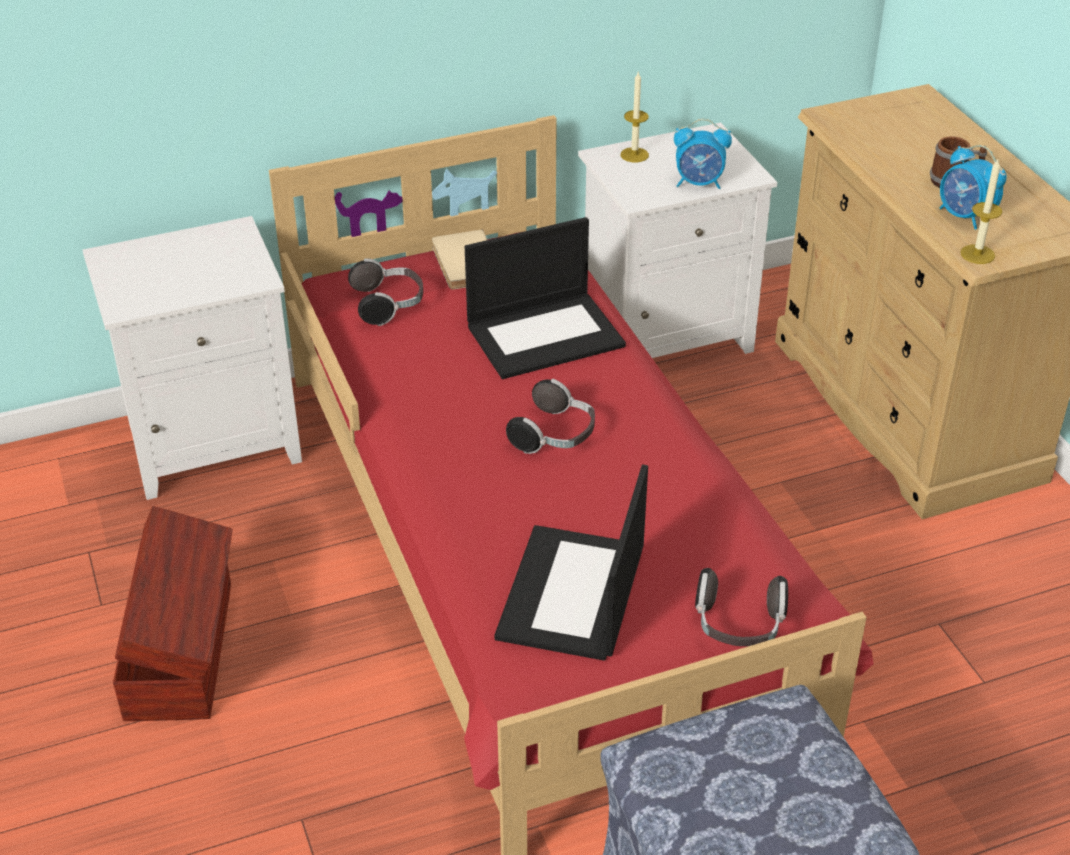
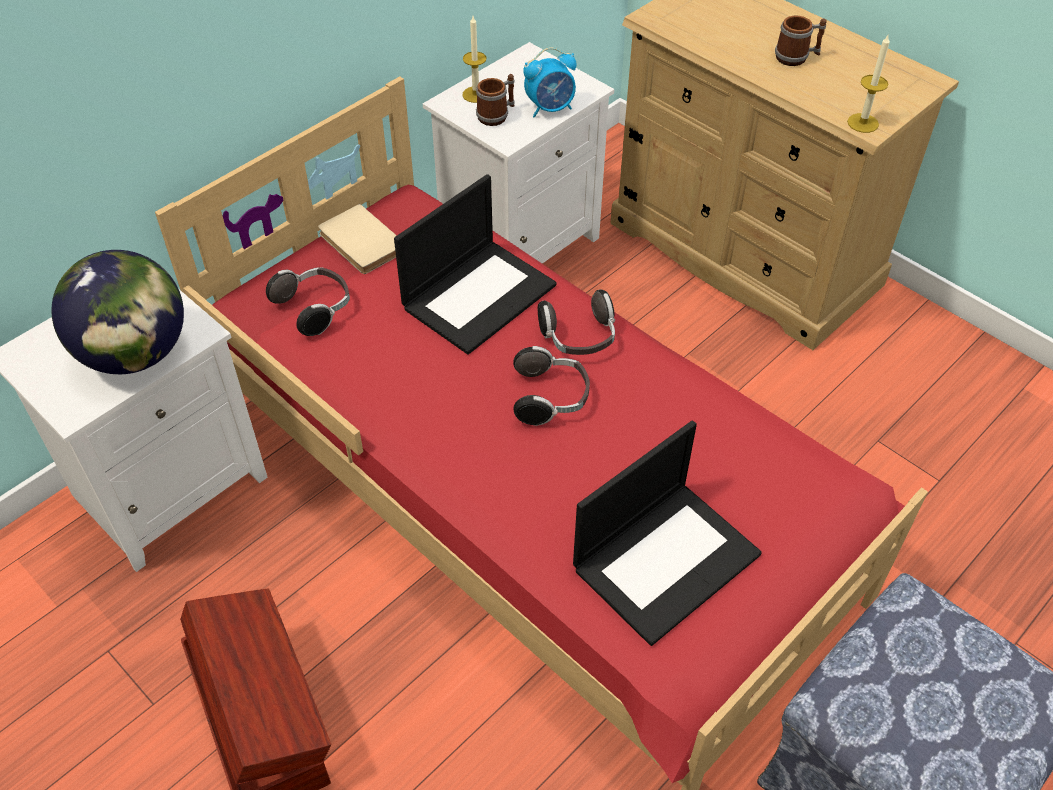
camera: 25 degrees left, 10 degrees up
laptop [494,464,648,661] -> laptop turned 120 degrees counterclockwise [573,421,762,646]
headphones [695,568,788,646] -> headphones moved to [538,289,615,355]
alarm clock [939,145,1007,230] -> none
none -> globe [51,250,184,374]
none -> mug [476,74,515,126]

